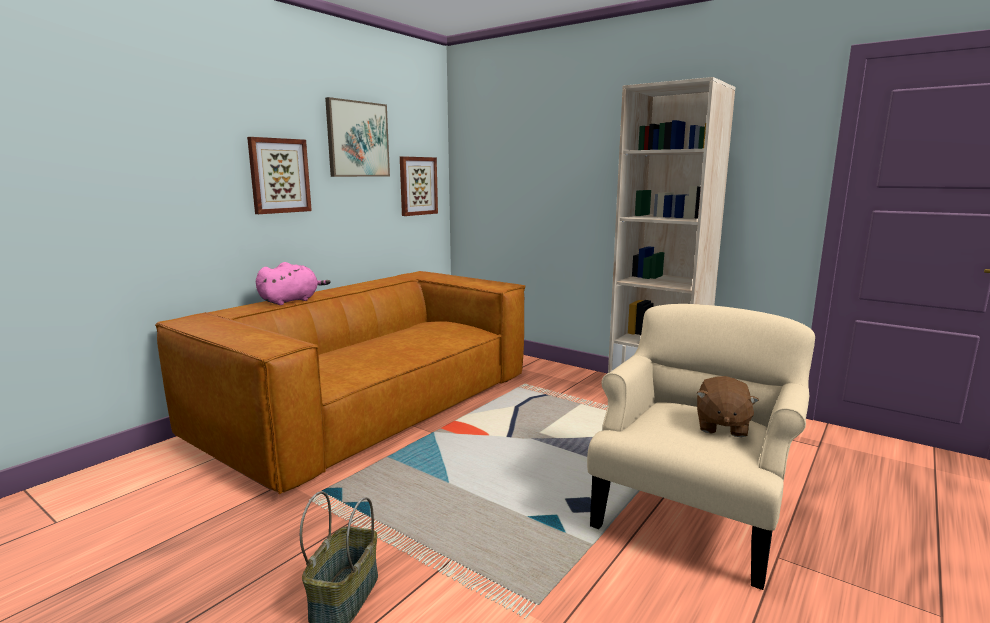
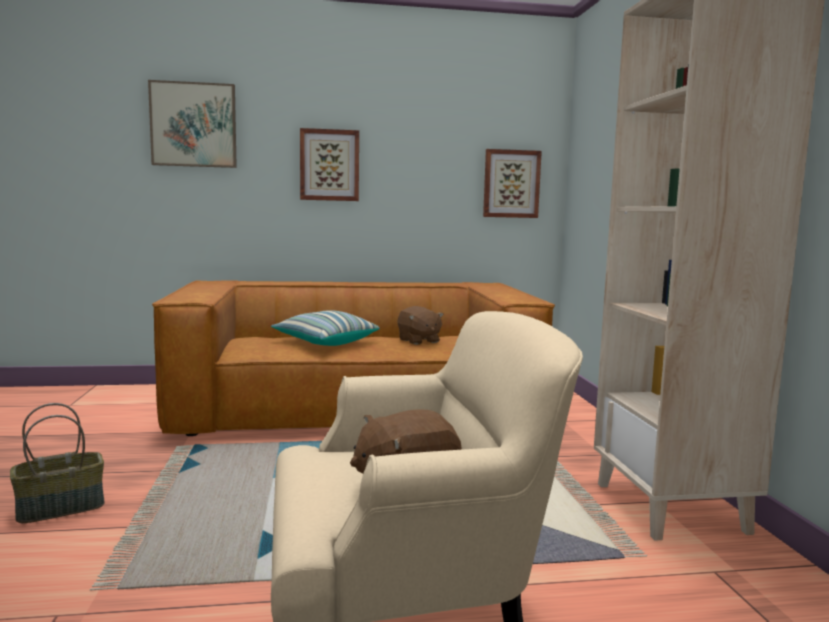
camera: 45 degrees right, 5 degrees down
pink plush toy [256,262,331,305] -> none
picture [325,97,390,177] -> picture moved to [148,80,237,168]
none -> pillow [271,310,380,346]
none -> brown plush toy [398,306,444,345]

